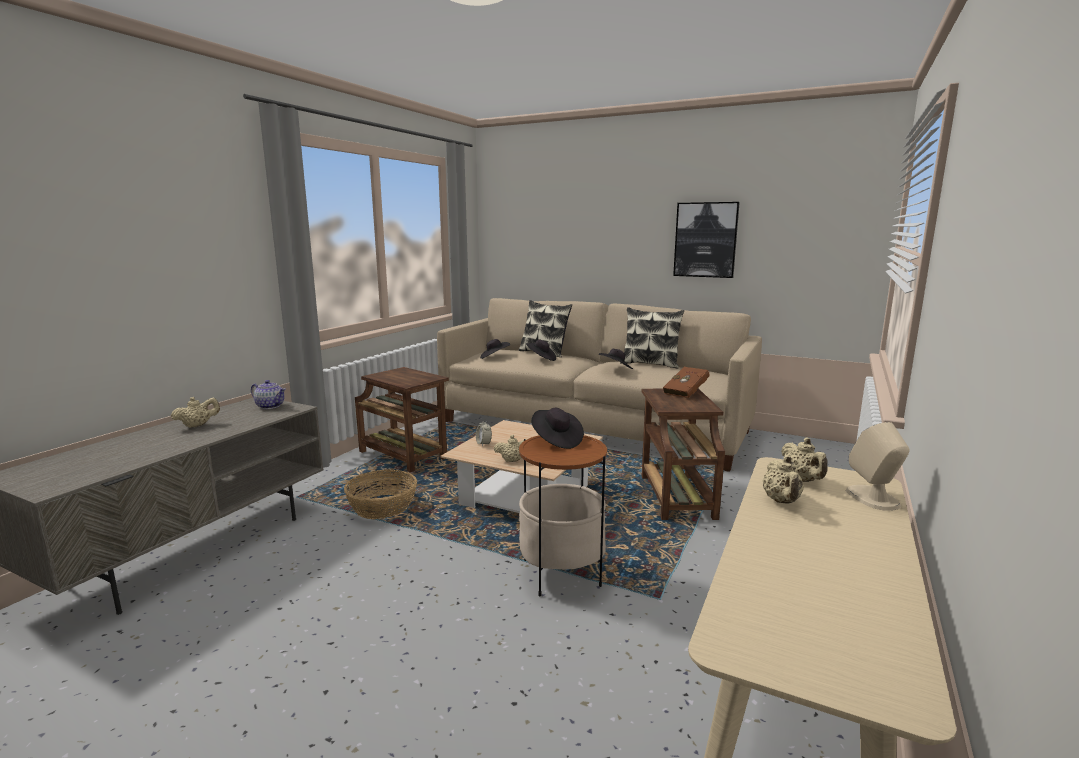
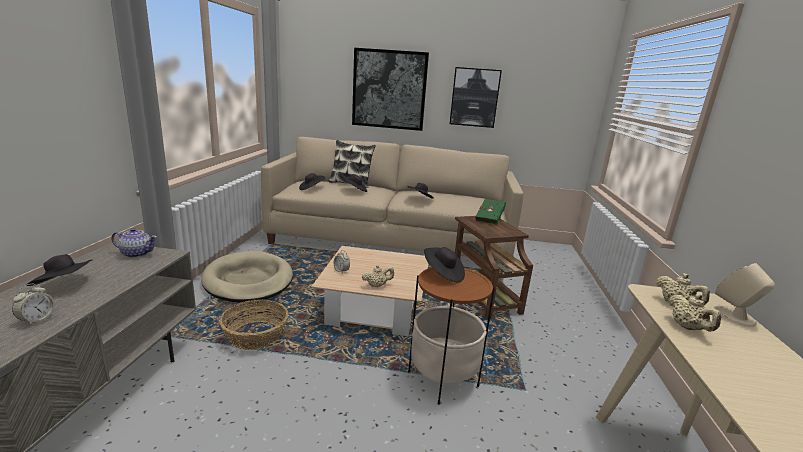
camera: 20 degrees left, 5 degrees up
beige teapot [171,397,220,428] -> black hat [26,254,92,286]
brown side table [355,367,449,472] -> beige dog bed [201,251,293,302]
pillow [620,307,684,369] -> none
brown book [663,367,710,398] -> green book [475,199,506,224]
none -> alarm clock [12,283,55,326]
none -> picture [352,48,429,131]

